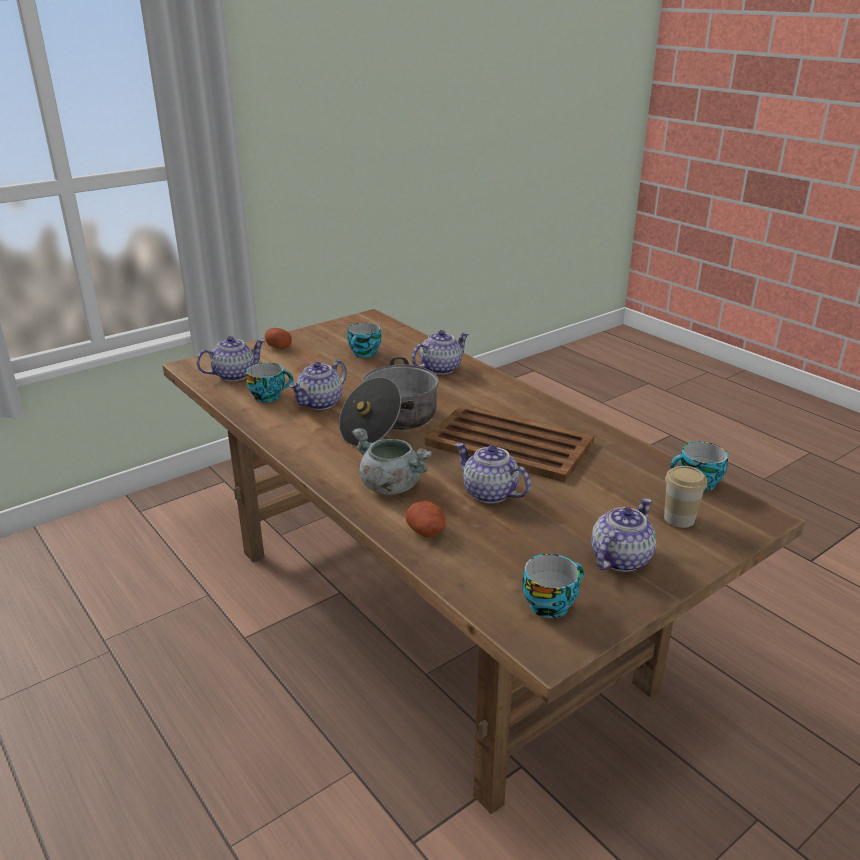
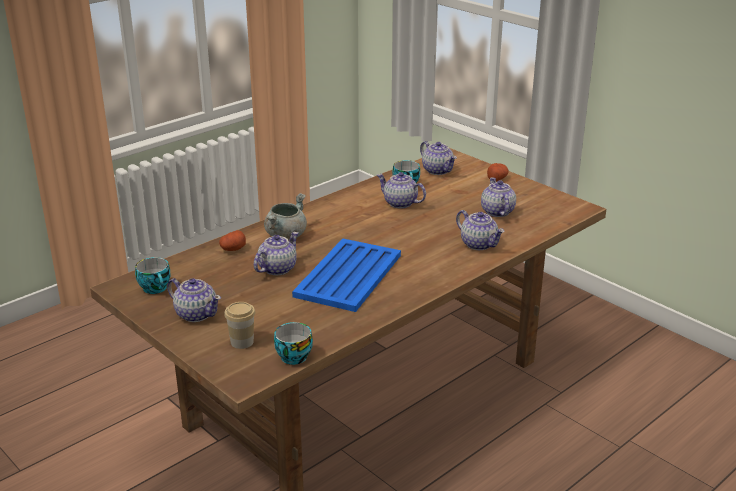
camera: 85 degrees right, 0 degrees up
cooking pot [339,357,439,447] -> none
cup [347,322,381,357] -> teapot [481,177,516,217]
brown tray [425,404,594,483] -> blue tray [292,238,401,312]

